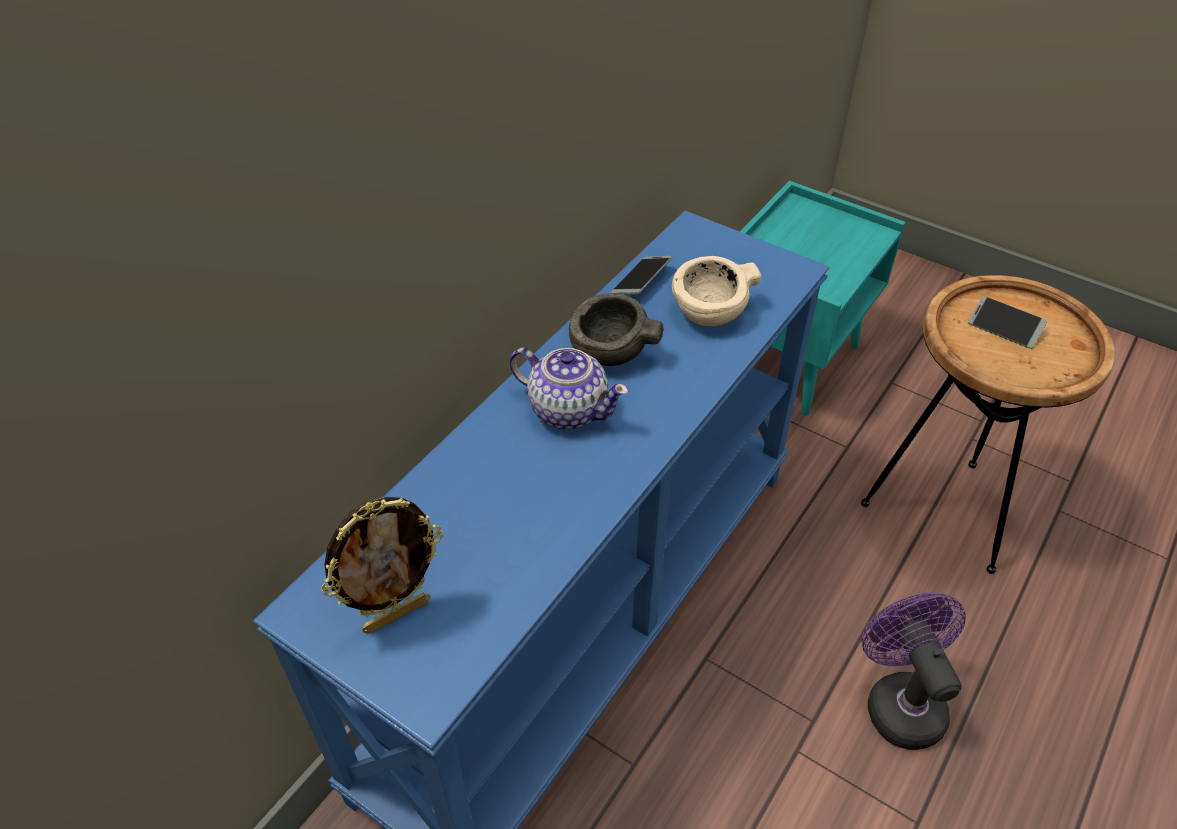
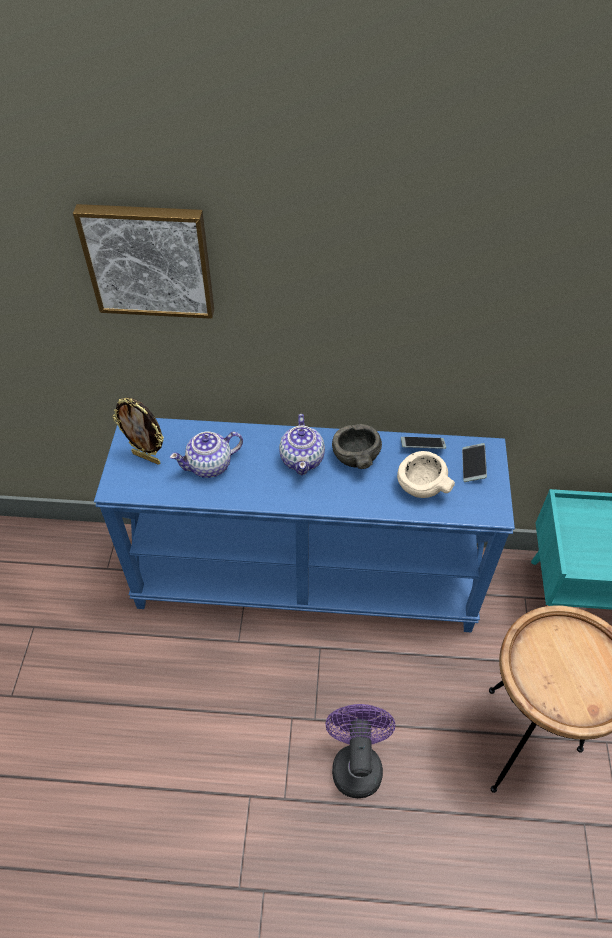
camera: 60 degrees right, 5 degrees up
purple fan [861,592,966,750] -> purple fan turned 45 degrees counterclockwise [325,704,395,798]
phone [968,296,1047,349] -> phone moved to [462,443,487,482]
none -> picture [73,204,214,319]
none -> teapot [170,431,243,478]

